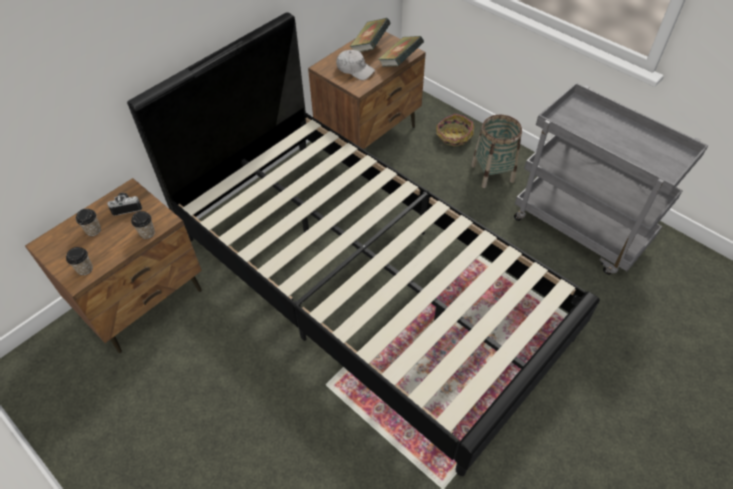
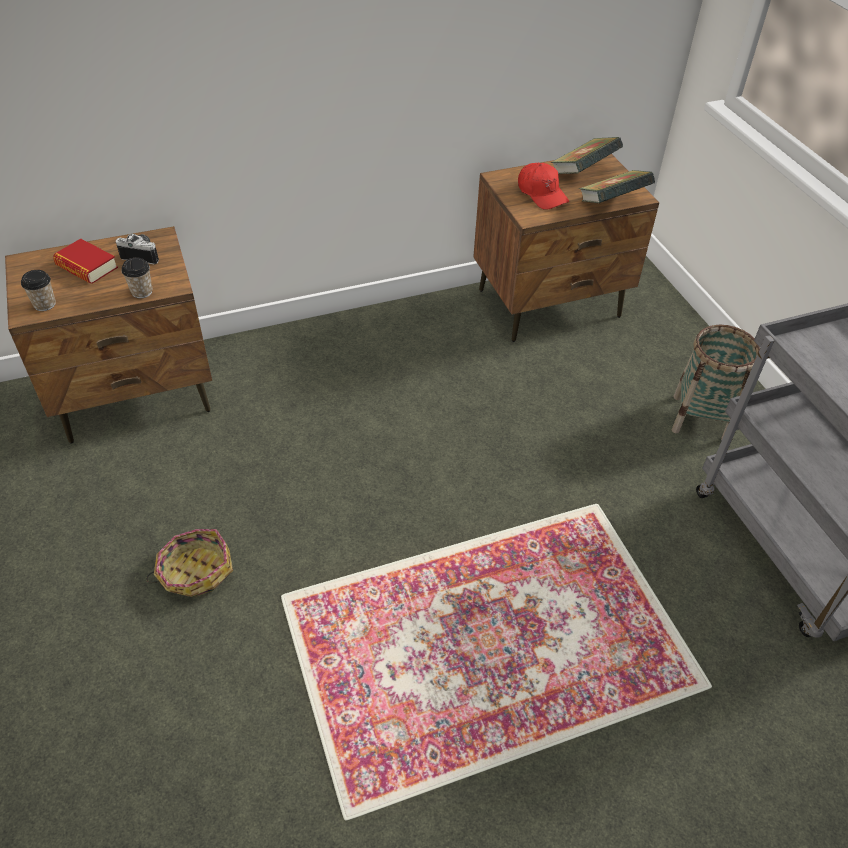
camera: 25 degrees right, 5 degrees down
cup [76,209,101,236] -> book [53,239,118,284]
black bed [127,12,600,476] -> none
white cap [336,50,375,80] -> red cap [518,163,569,210]
basket [436,113,474,147] -> basket moved to [146,529,233,597]

